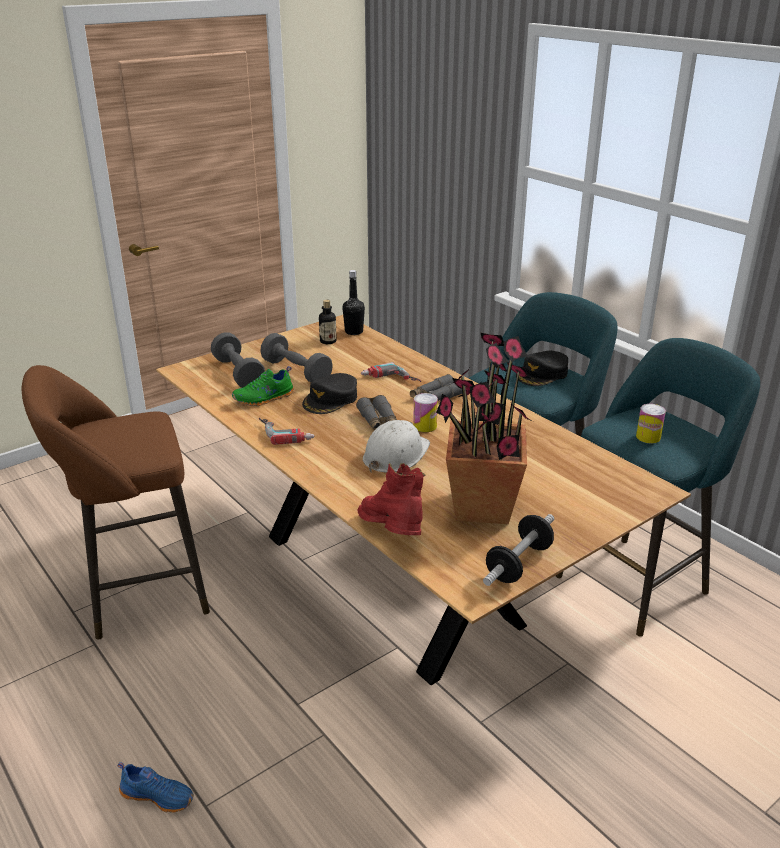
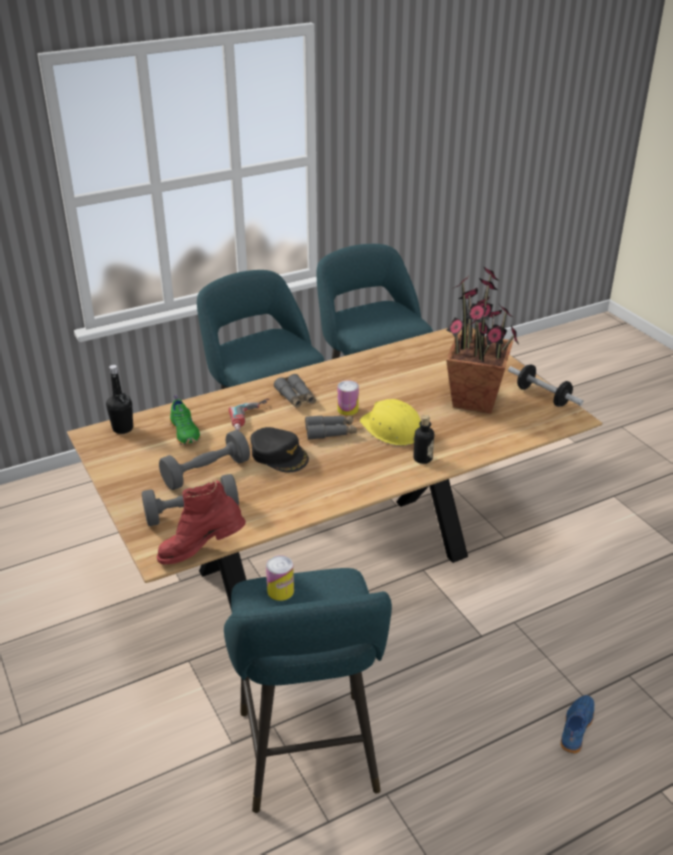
camera: 80 degrees left, 5 degrees up
brown stool [22,365,210,640] -> turquoise stool [224,568,392,813]
green shoe [232,366,294,406] -> green shoe moved to [170,395,201,445]
power drill [259,417,315,445] -> none
bottle [319,300,337,344] -> bottle moved to [413,415,434,464]
red boot [357,463,426,535] -> red boot moved to [157,480,246,564]
white hard hat [363,420,430,473] -> yellow hard hat [360,399,421,446]
black cap [516,351,568,386] -> none
can [636,404,666,443] -> can moved to [266,555,294,601]

